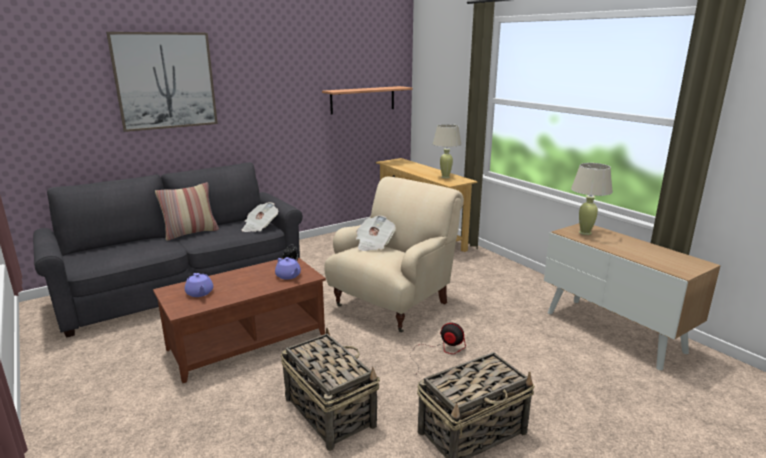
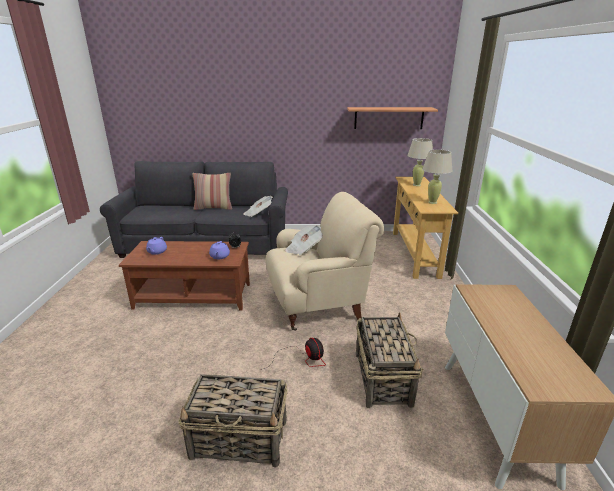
camera: 35 degrees right, 5 degrees up
picture [106,32,218,132] -> none
basket [281,328,380,451] -> basket moved to [356,312,423,408]
beige table lamp [571,163,613,235] -> beige table lamp moved to [407,138,433,186]

